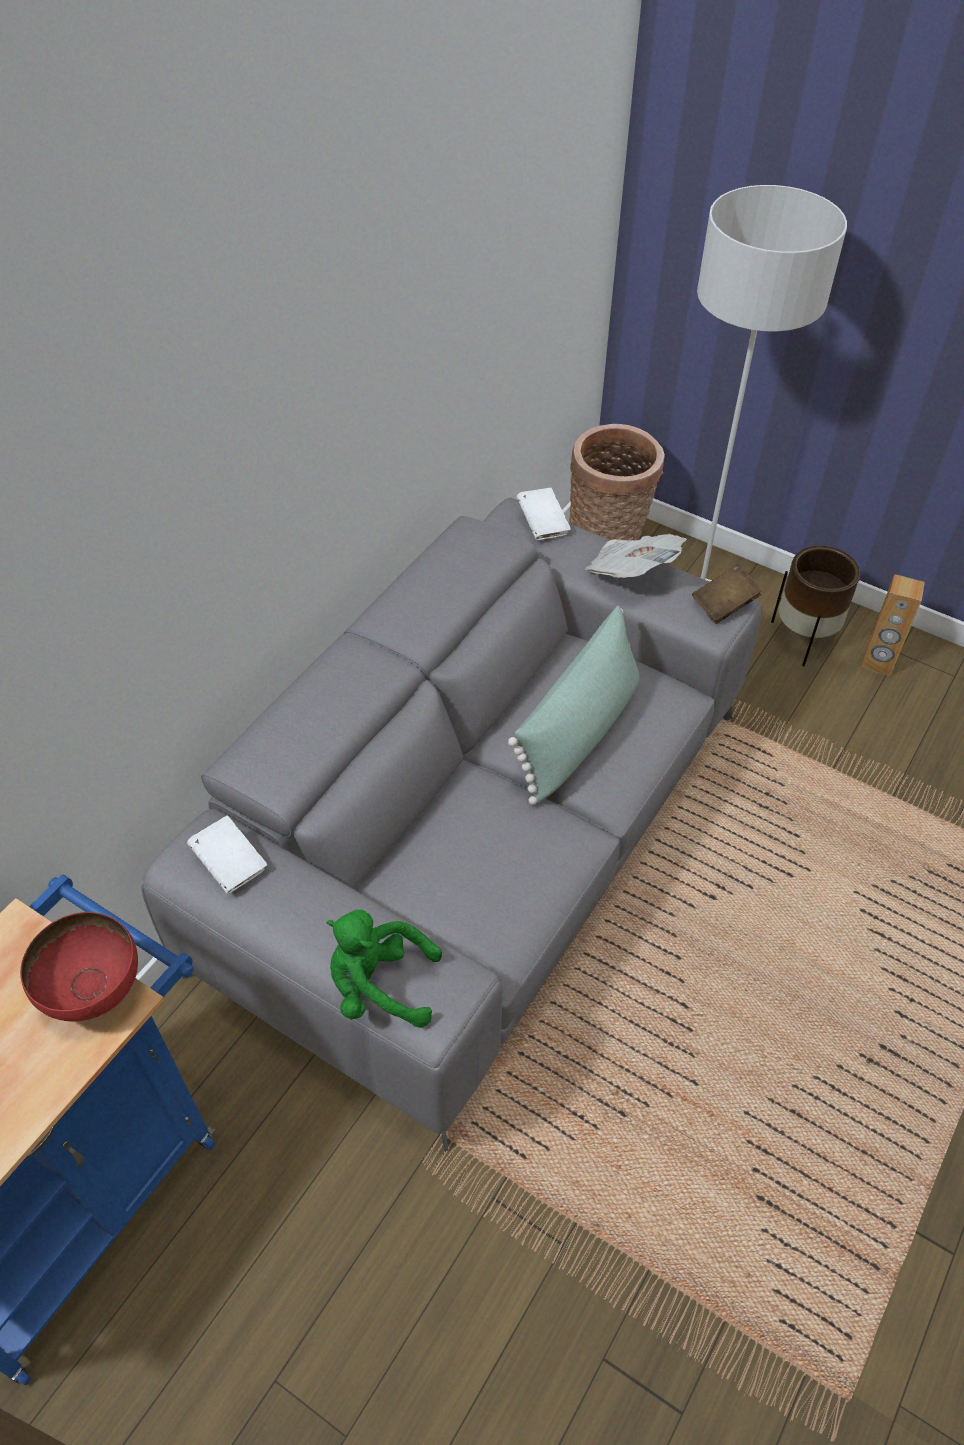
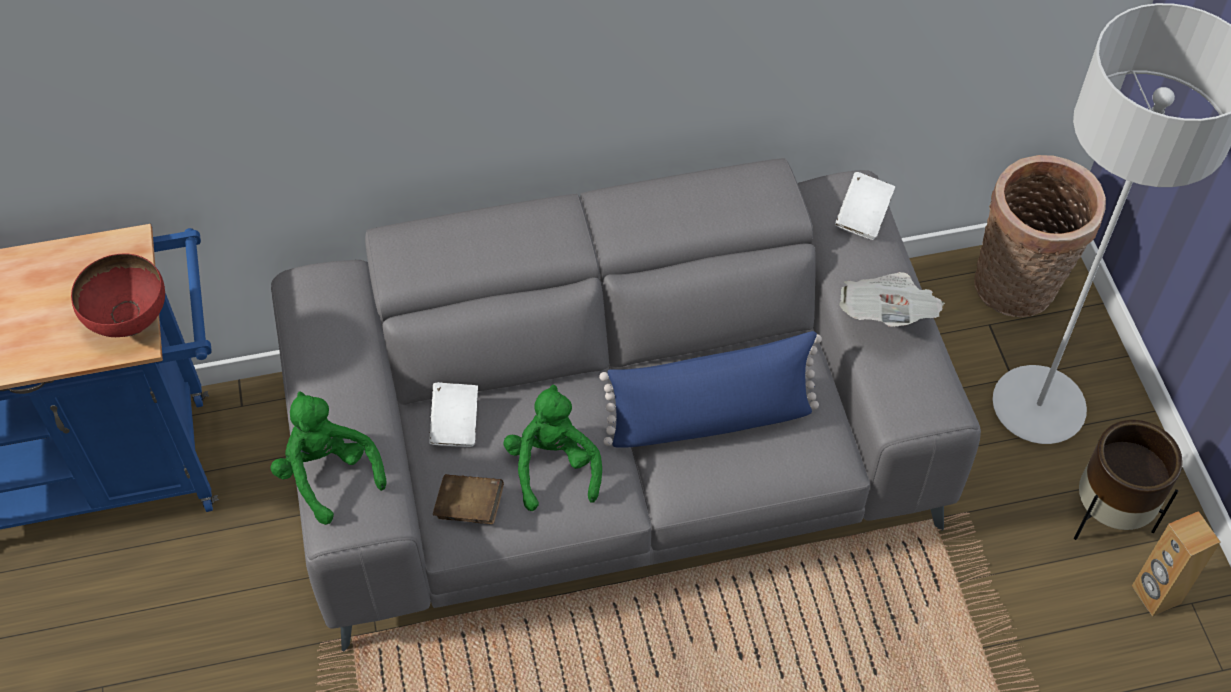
camera: 45 degrees right, 5 degrees up
white book [187,816,267,894] -> white book moved to [429,382,478,447]
green pillow [508,606,640,805] -> blue pillow [599,331,822,448]
brown book [692,564,762,624] -> brown book moved to [433,474,504,524]
none -> green plush toy [503,385,602,511]

